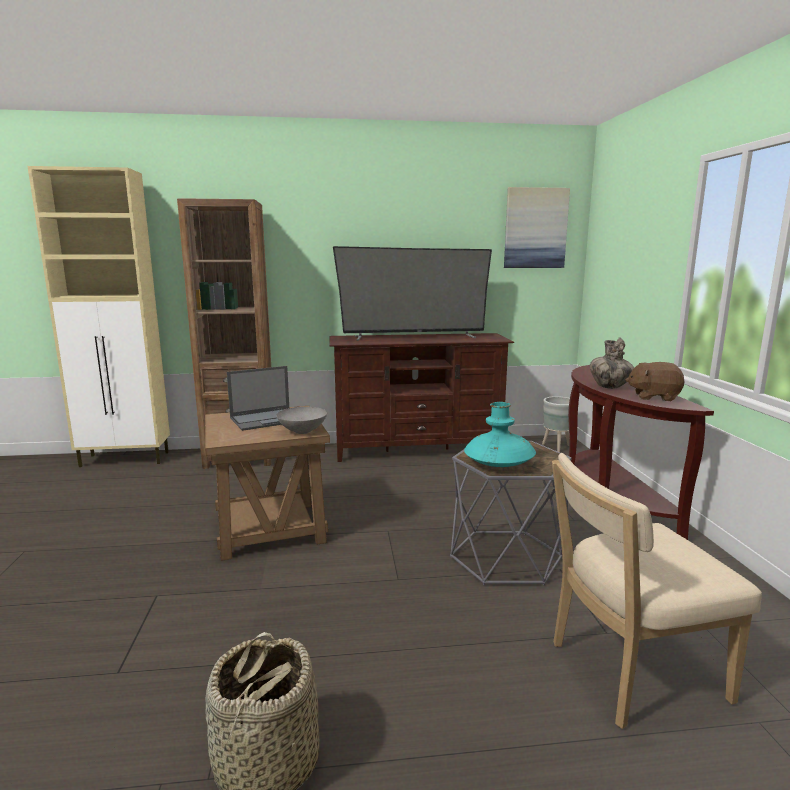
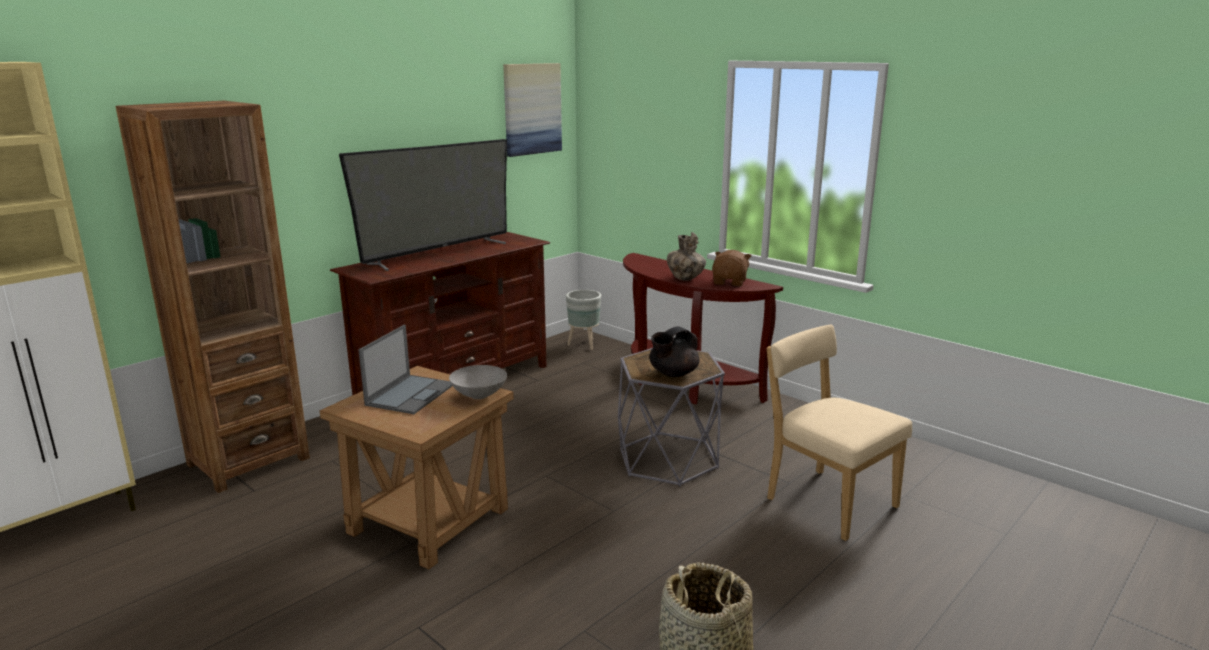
camera: 40 degrees left, 5 degrees up
turquoise vase [464,402,536,467] -> black teapot [649,326,699,377]
beige chair [552,453,762,729] -> beige chair turned 105 degrees clockwise [767,325,912,541]
brown plush toy [626,362,684,401] -> brown plush toy turned 135 degrees clockwise [712,250,752,286]

